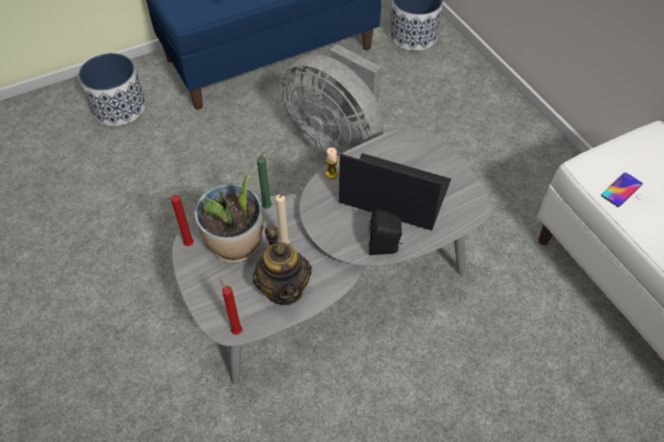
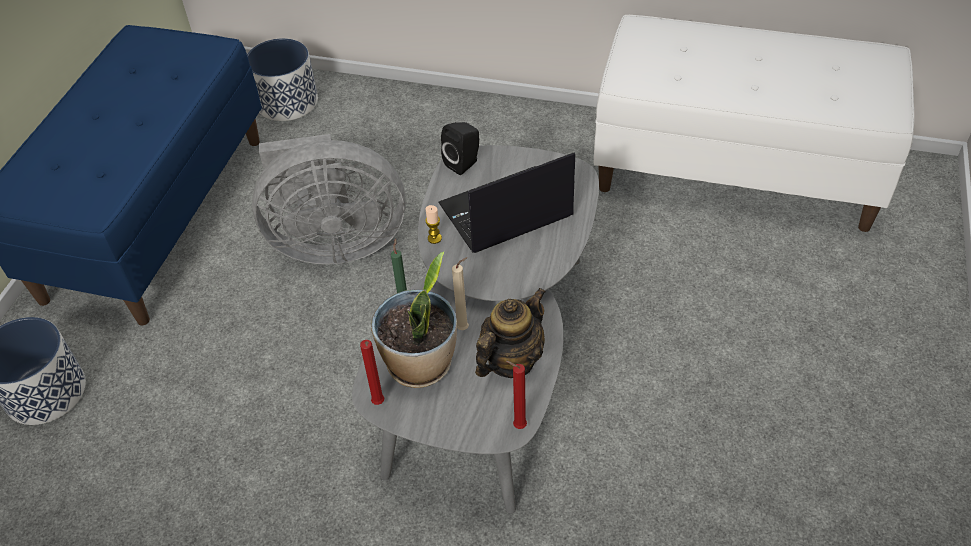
camera: 45 degrees left, 5 degrees down
teapot [253,225,312,305] -> teapot turned 75 degrees counterclockwise [475,288,546,378]
black speaker [368,209,402,255] -> black speaker moved to [441,122,479,175]
phone [601,172,643,207] -> none

